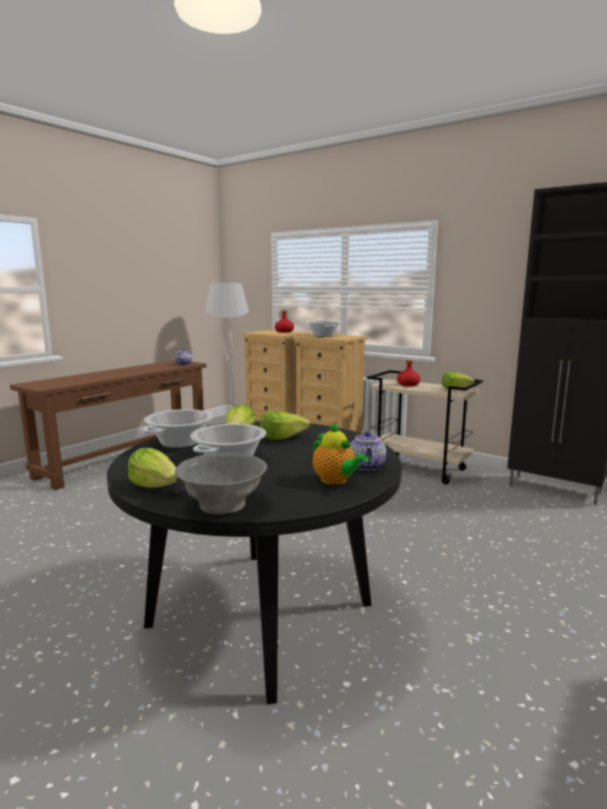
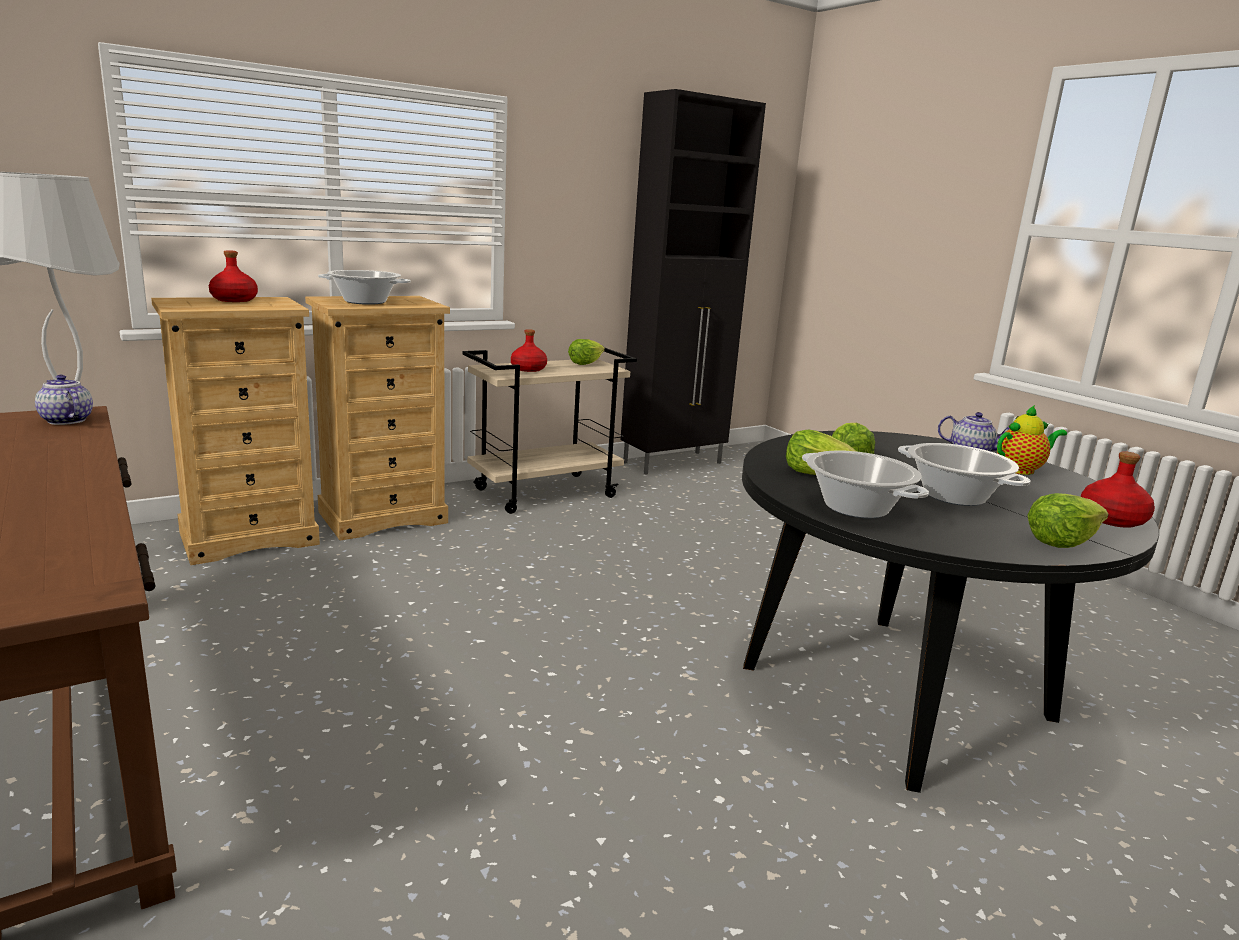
camera: 70 degrees left, 5 degrees up
grey bowl [175,453,267,515] -> red bottle [1081,451,1155,528]

